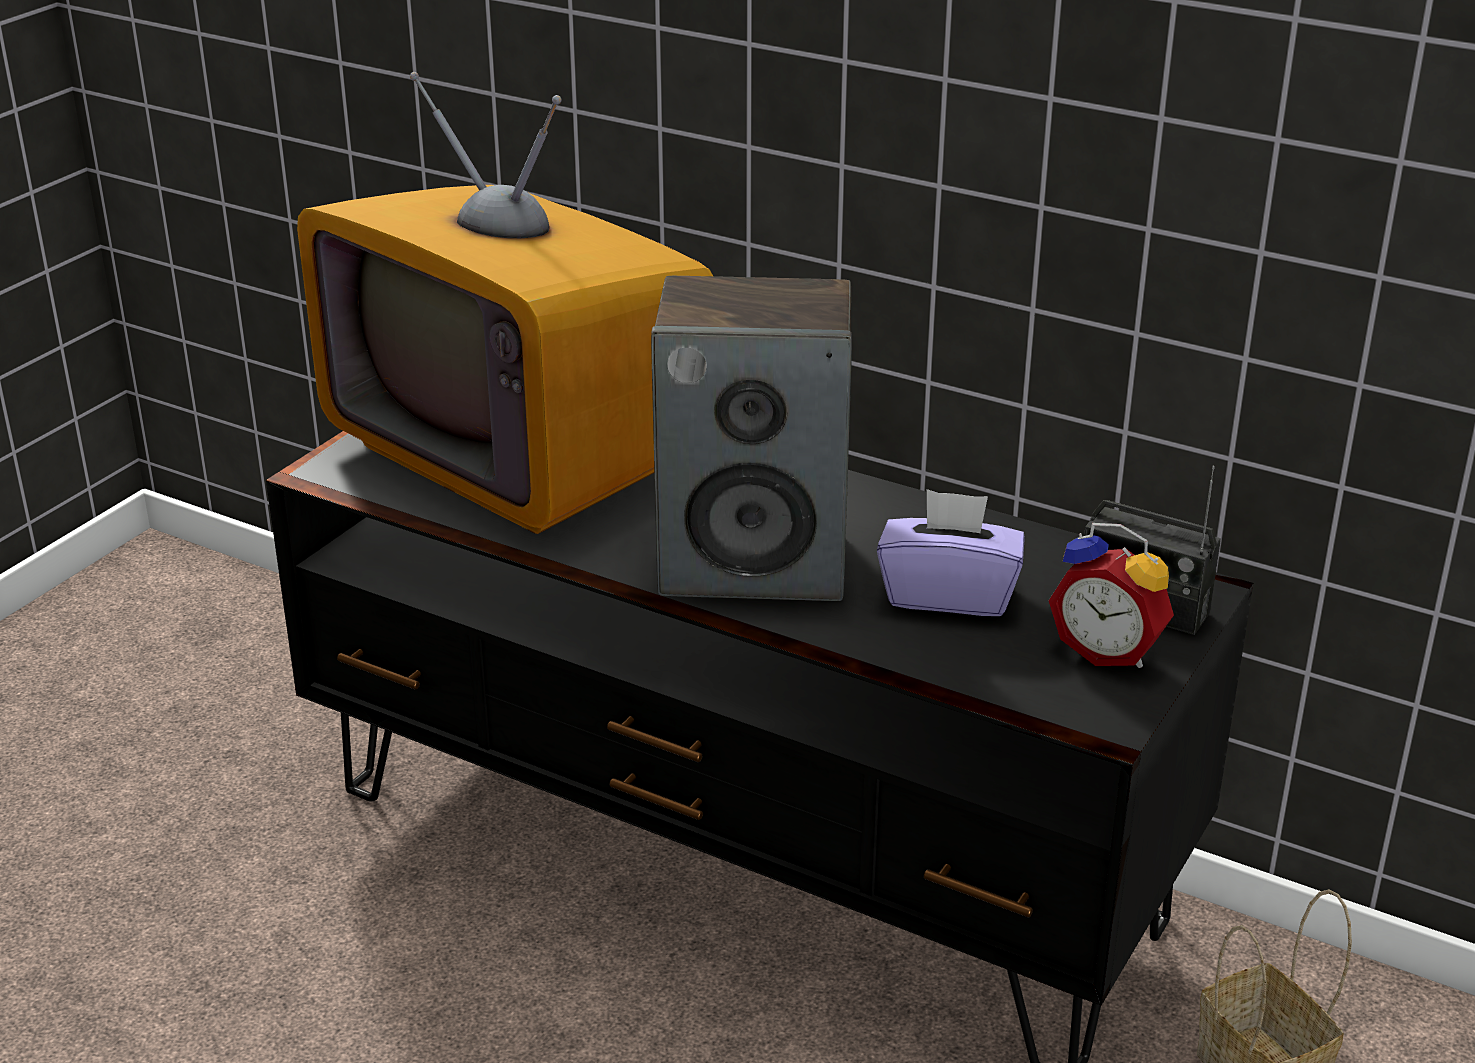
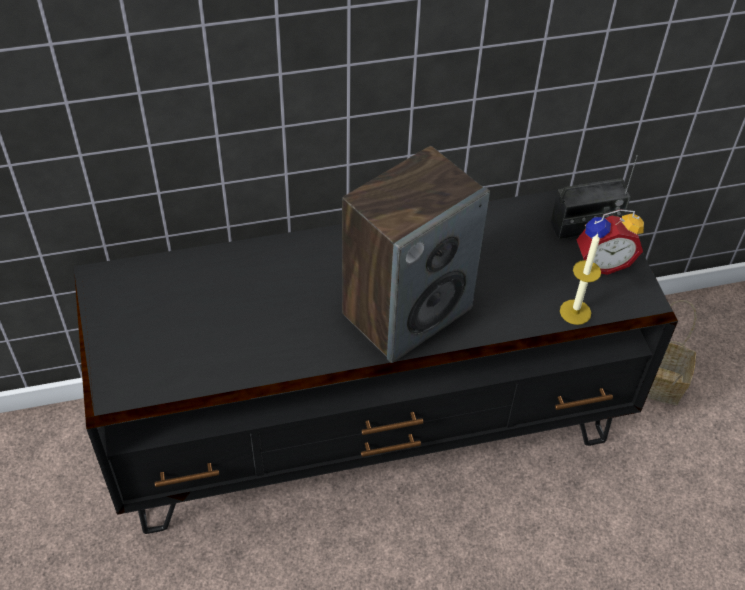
camera: 45 degrees left, 20 degrees up
television [297,72,713,534] -> none
purple tissue box [877,489,1025,616] -> none
none -> candle [560,233,601,325]

